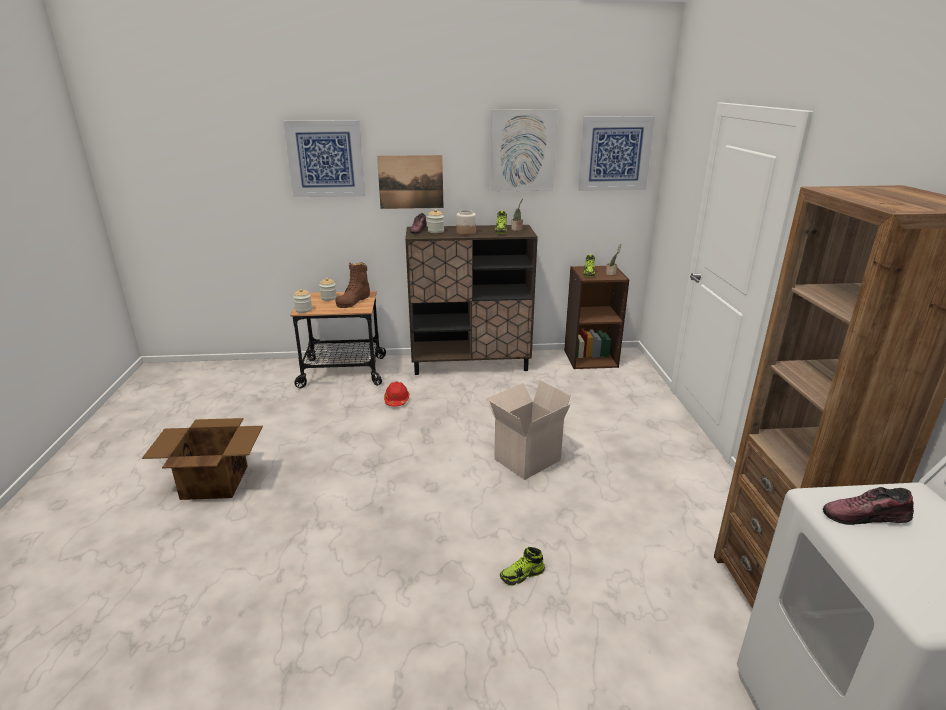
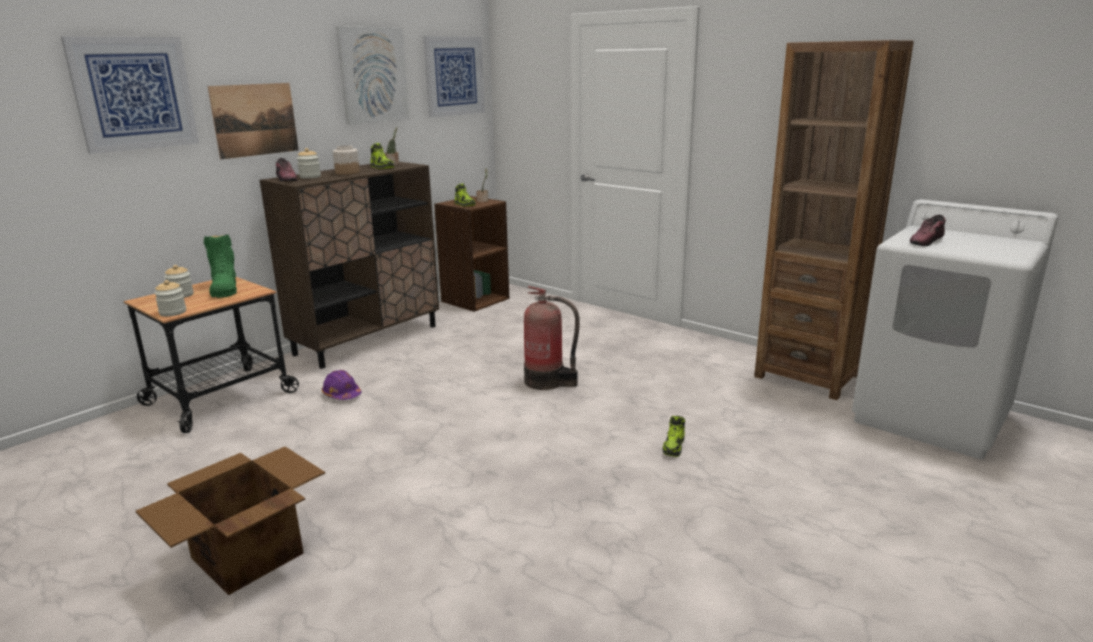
camera: 45 degrees left, 5 degrees down
brown boot [336,262,370,308] -> green boot [204,234,237,298]
red hard hat [384,381,409,407] -> purple hard hat [322,370,362,400]
cardboard box [486,380,571,480] -> fire extinguisher [524,286,580,390]

